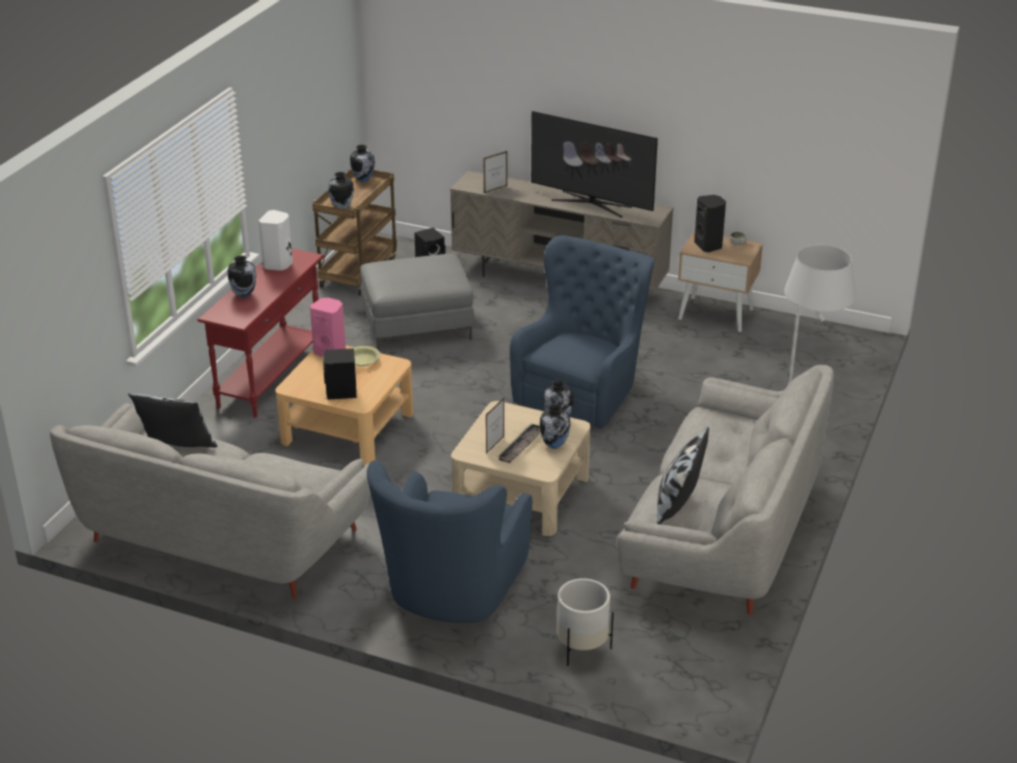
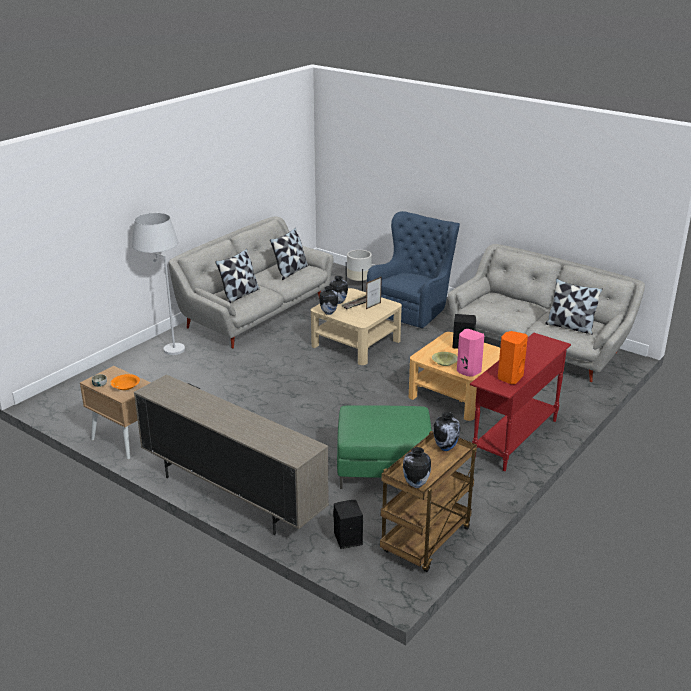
camera: 165 degrees left, 5 degrees down
vase [228,255,256,298] -> none
white speaker [259,210,293,271] -> orange speaker [498,331,528,384]
grey ottoman [360,254,474,351] -> green ottoman [337,405,432,489]
picture frame [484,151,507,193] -> none
blue armchair [510,235,655,429] -> none
television [531,111,658,218] -> none
black speaker [694,195,726,252] -> orange bowl [110,374,140,390]
none -> pillow [215,249,260,303]

